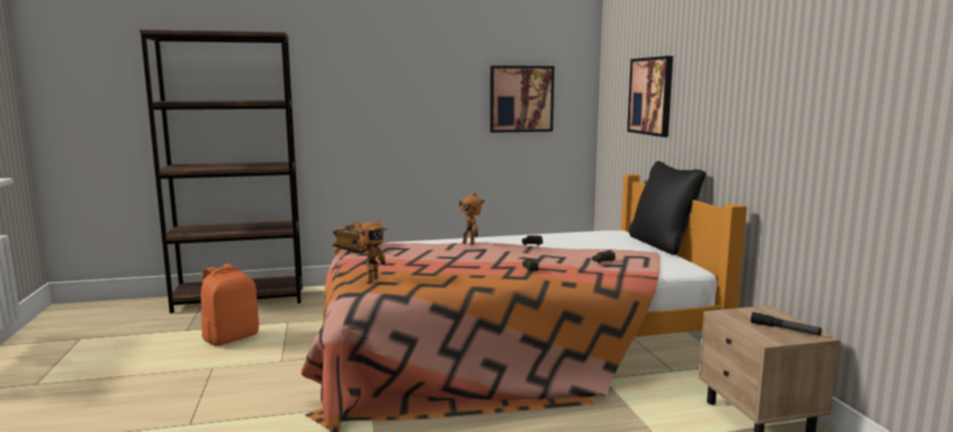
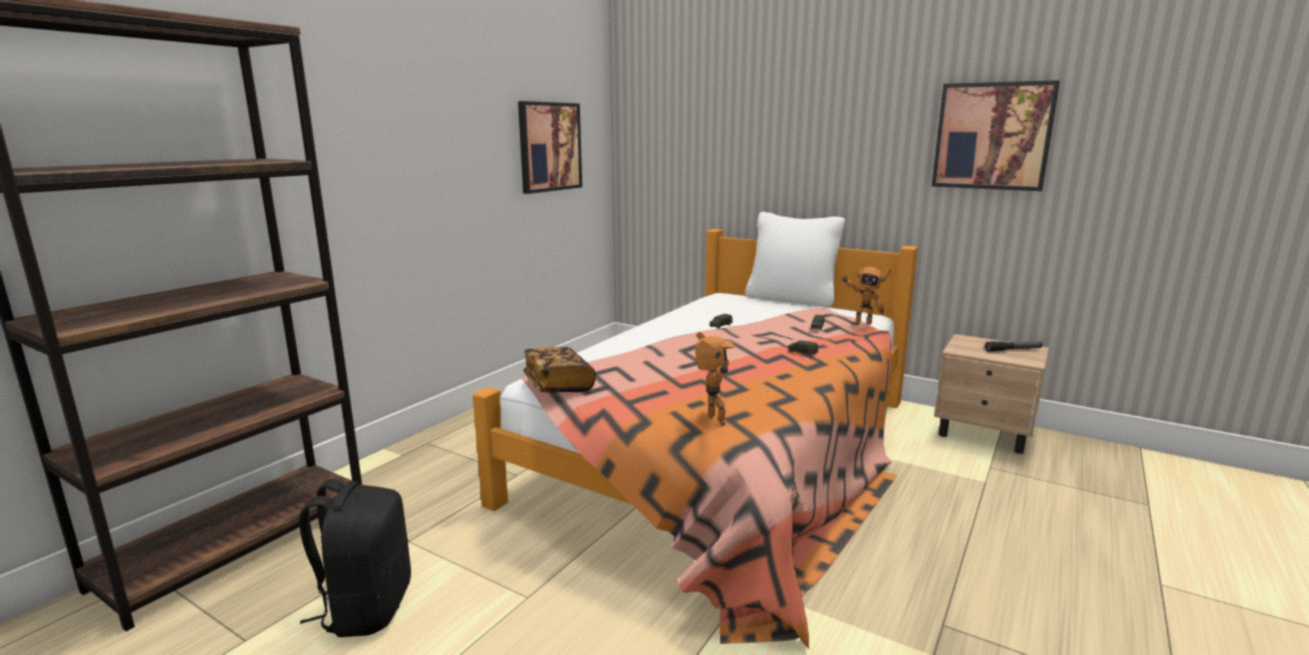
camera: 45 degrees left, 5 degrees up
orange backpack [201,264,259,346] -> black backpack [299,479,411,637]
toy robot [459,193,485,245] -> toy robot moved to [841,264,891,325]
picture [627,56,673,137] -> picture moved to [931,80,1060,191]
black pillow [629,161,706,255] -> white pillow [745,212,845,307]

